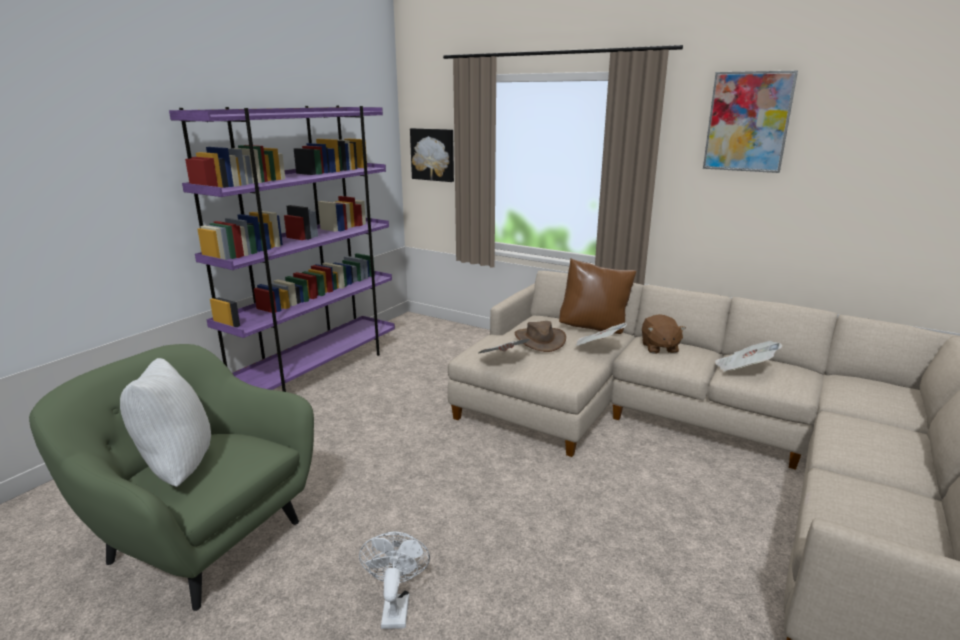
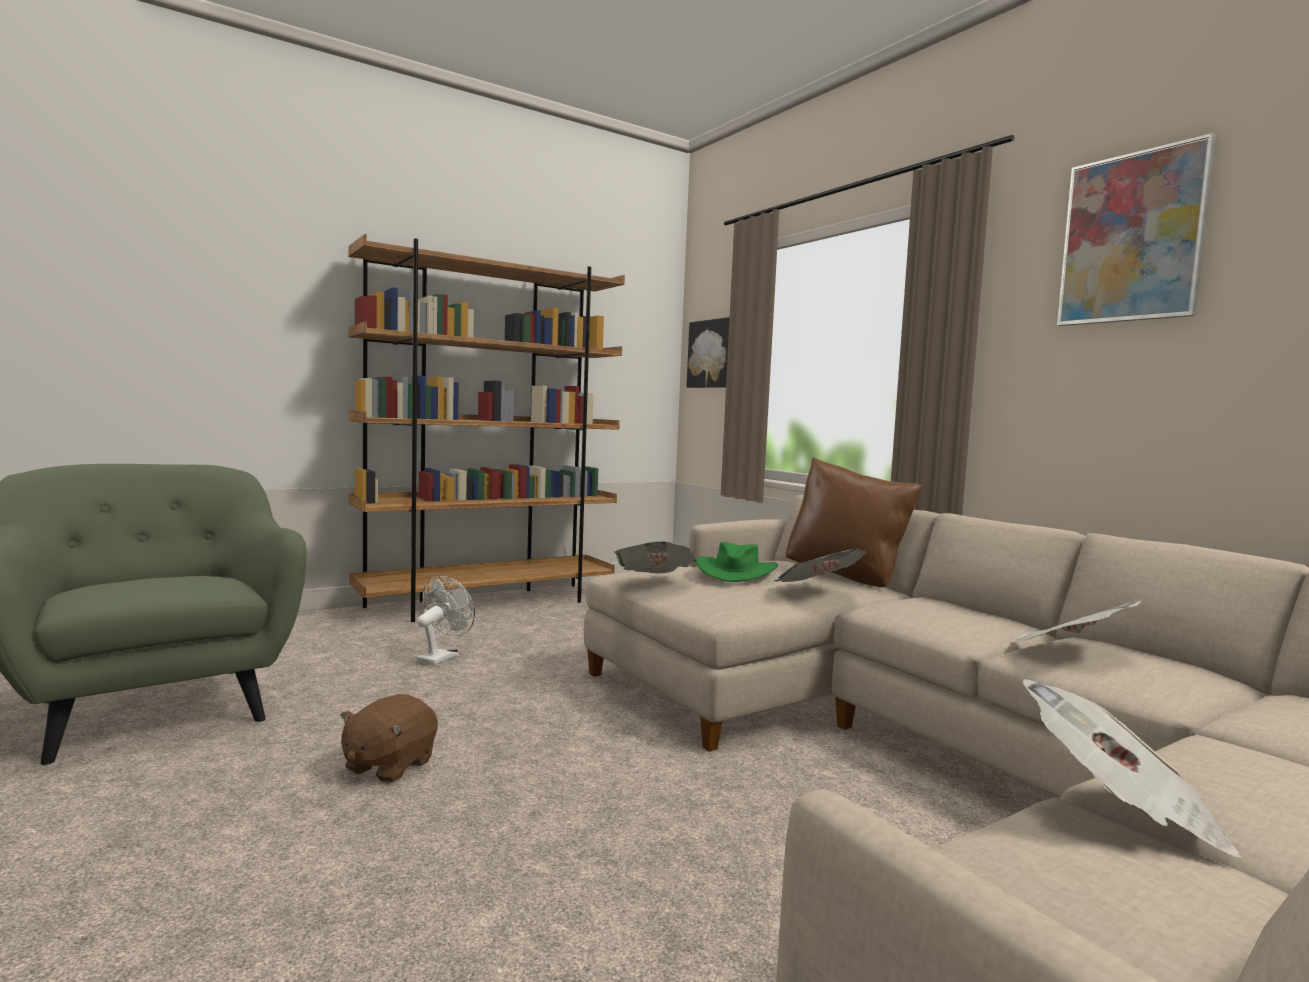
camera: 25 degrees right, 15 degrees down
white pillow [120,358,211,487] -> none
purple bookcase [169,105,395,392] -> brown bookcase [348,234,625,622]
white fan [359,531,430,629] -> white fan moved to [417,576,475,666]
brown hat [515,321,566,352] -> green hat [696,542,778,582]
brown plush toy [642,314,686,354] -> brown plush toy moved to [340,694,438,783]
none -> newspaper [1023,679,1242,857]

